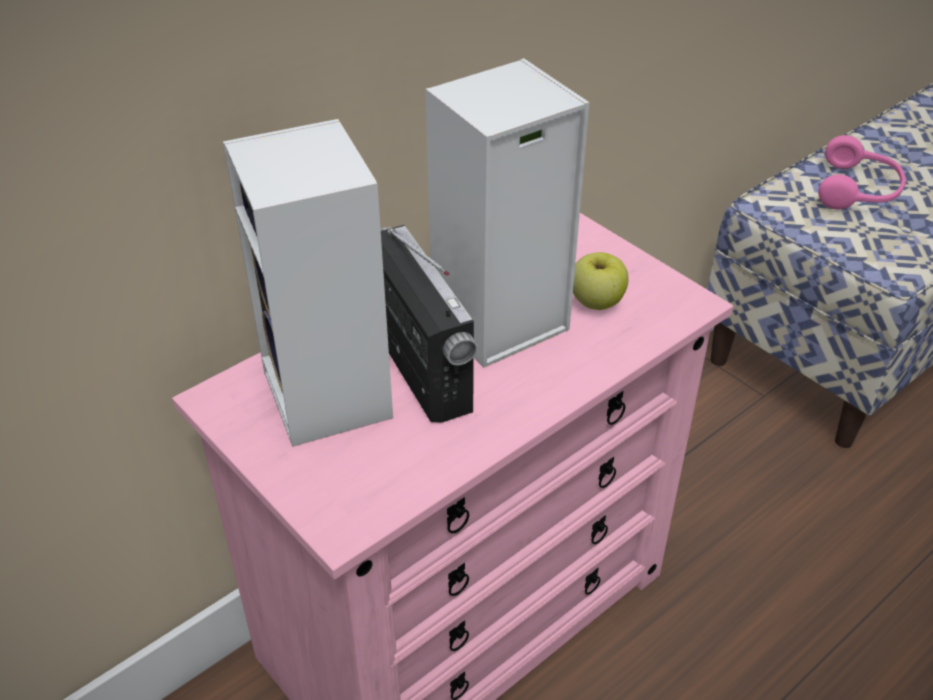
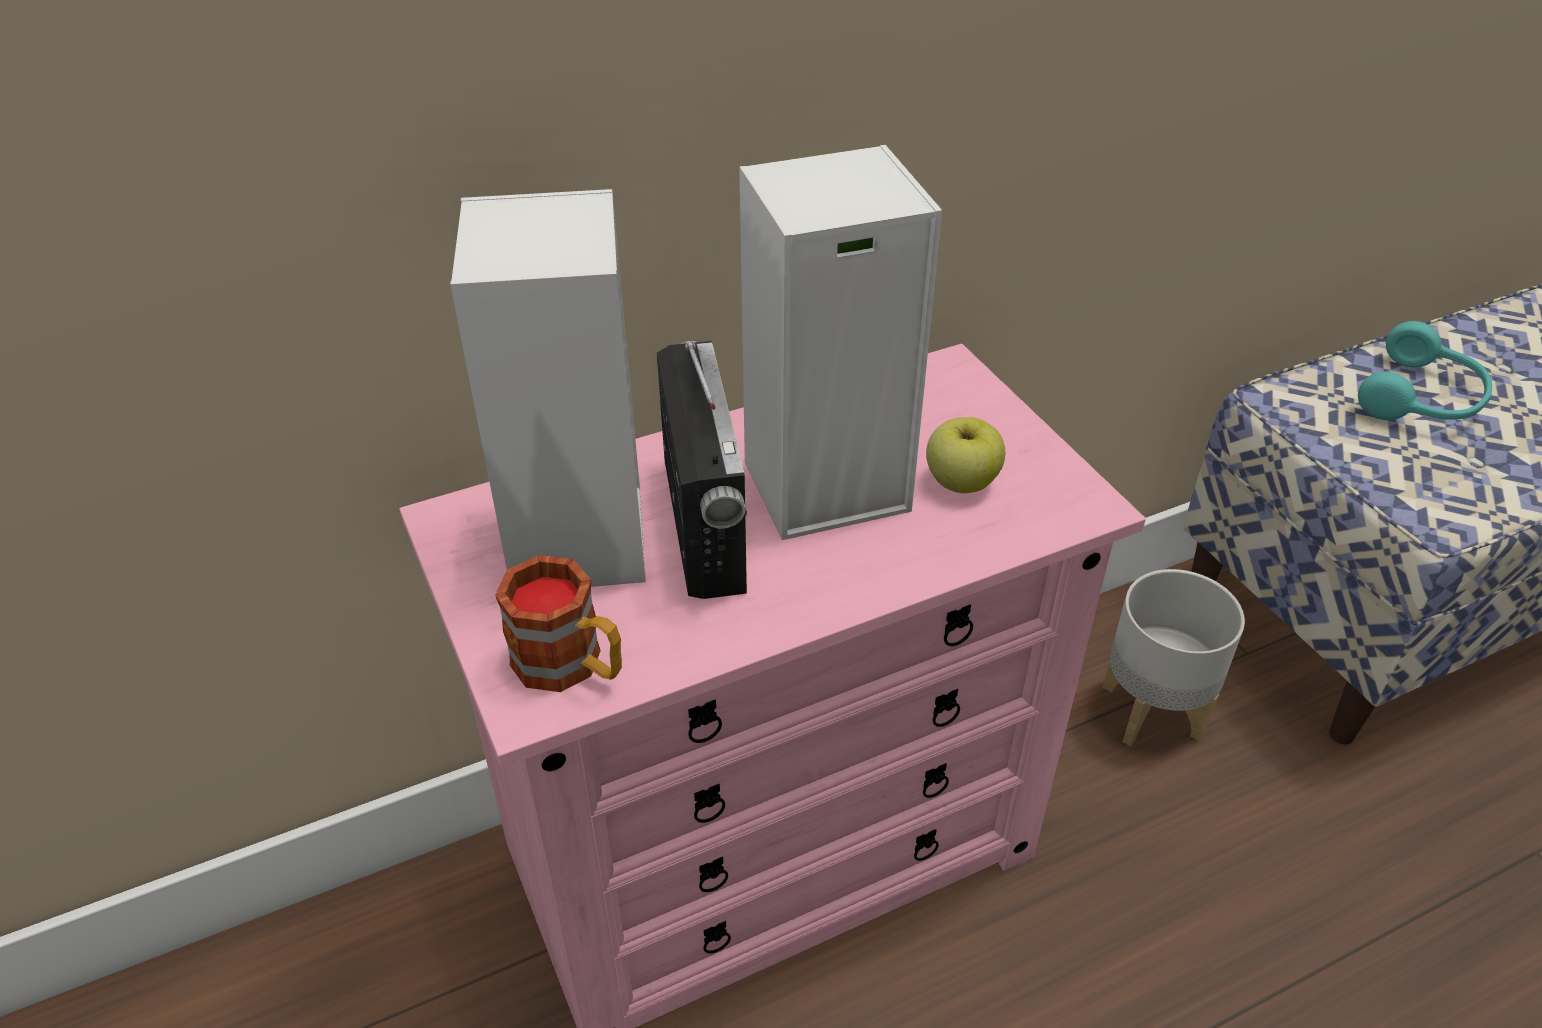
camera: 15 degrees right, 0 degrees up
pink headphones [818,135,906,210] -> turquoise headphones [1358,321,1492,420]
none -> mug [495,555,622,692]
none -> grey planter [1103,569,1245,746]

